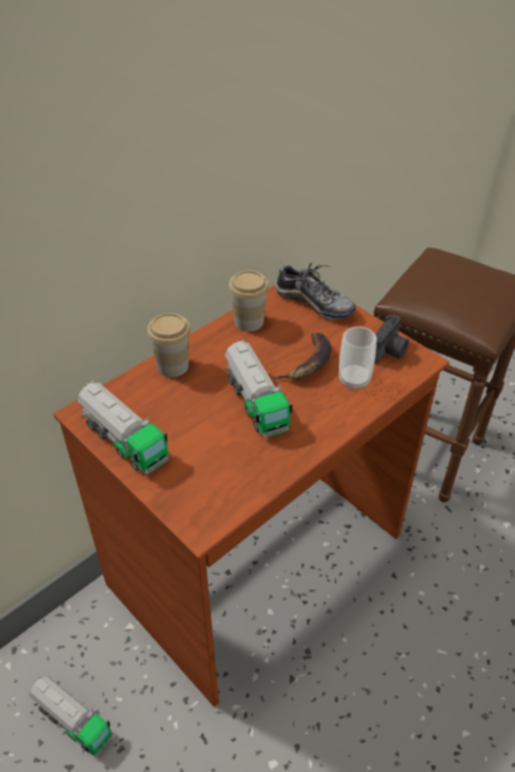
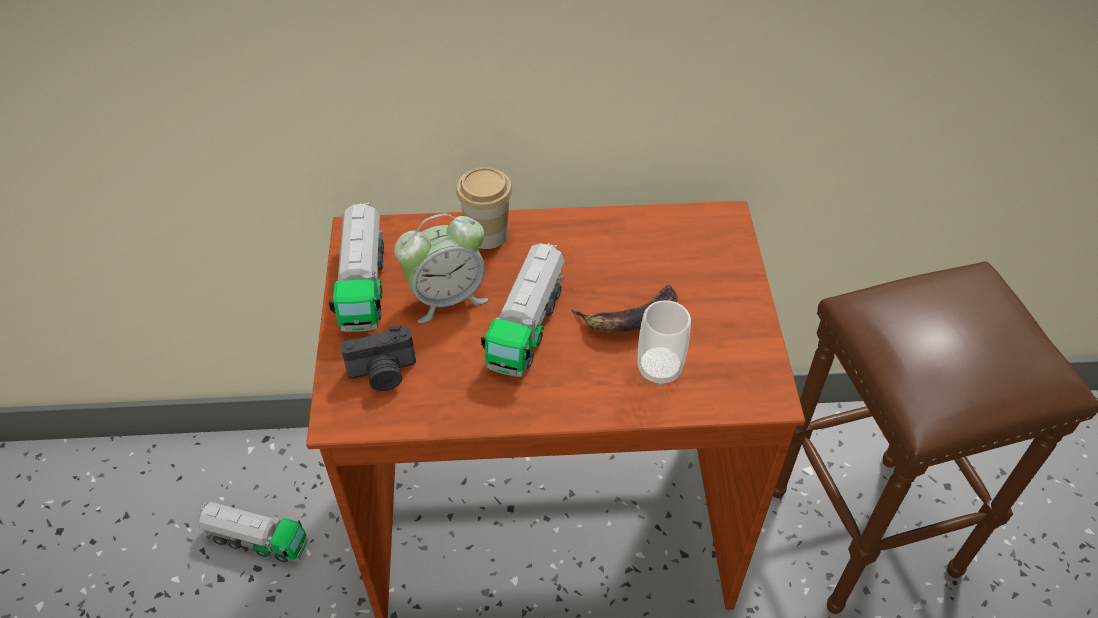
camera: 40 degrees right, 5 degrees up
toy truck [30,675,113,757] -> toy truck turned 60 degrees counterclockwise [199,502,308,562]
cup [228,271,269,332] -> none
shoe [275,262,356,320] -> none
camera [374,314,409,364] -> camera moved to [340,325,416,391]
none -> alarm clock [394,213,488,323]

